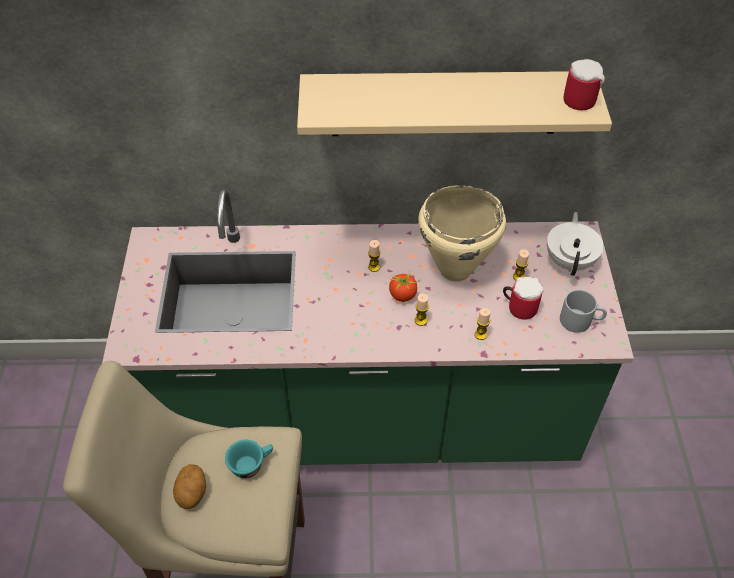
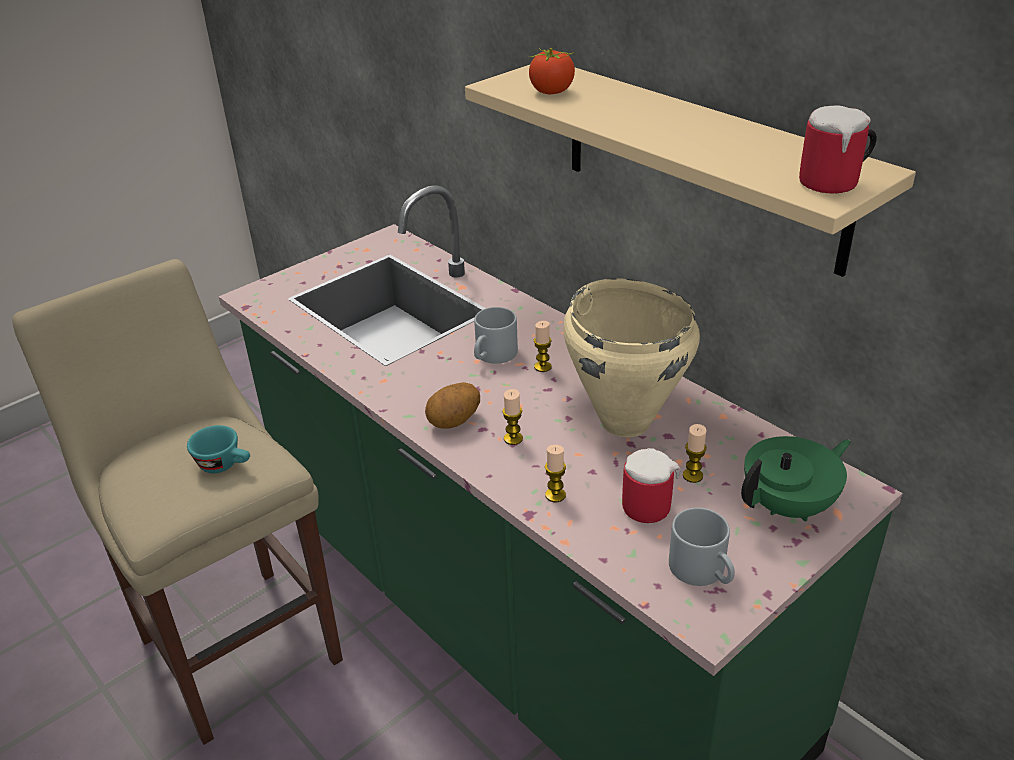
camera: 50 degrees right, 15 degrees down
potato [173,464,207,509] -> potato moved to [425,382,480,429]
tomato [389,272,418,302] -> tomato moved to [529,48,575,94]
white teapot [547,212,604,276] -> green teapot [741,436,851,522]
none -> grey mug [474,307,518,364]

